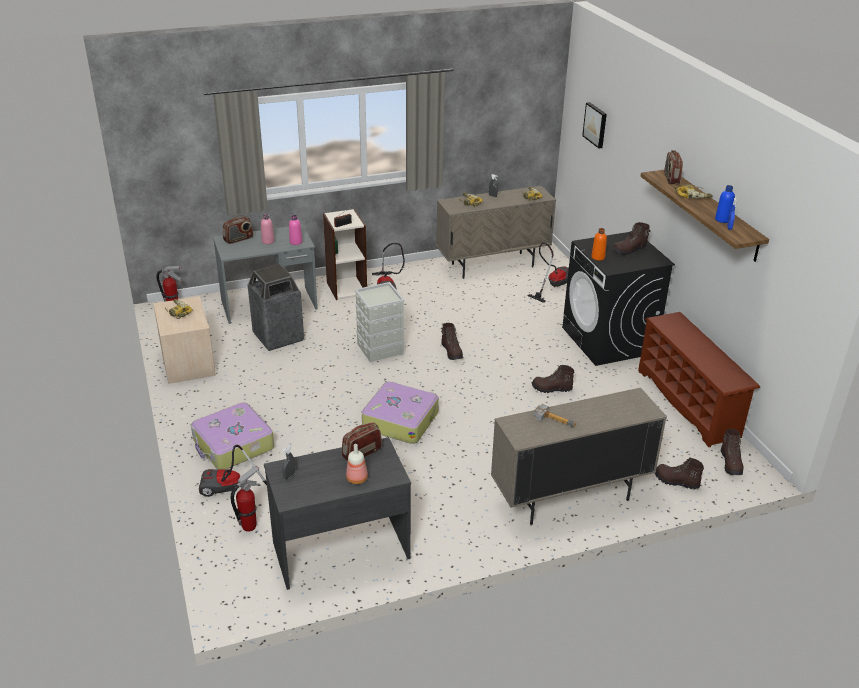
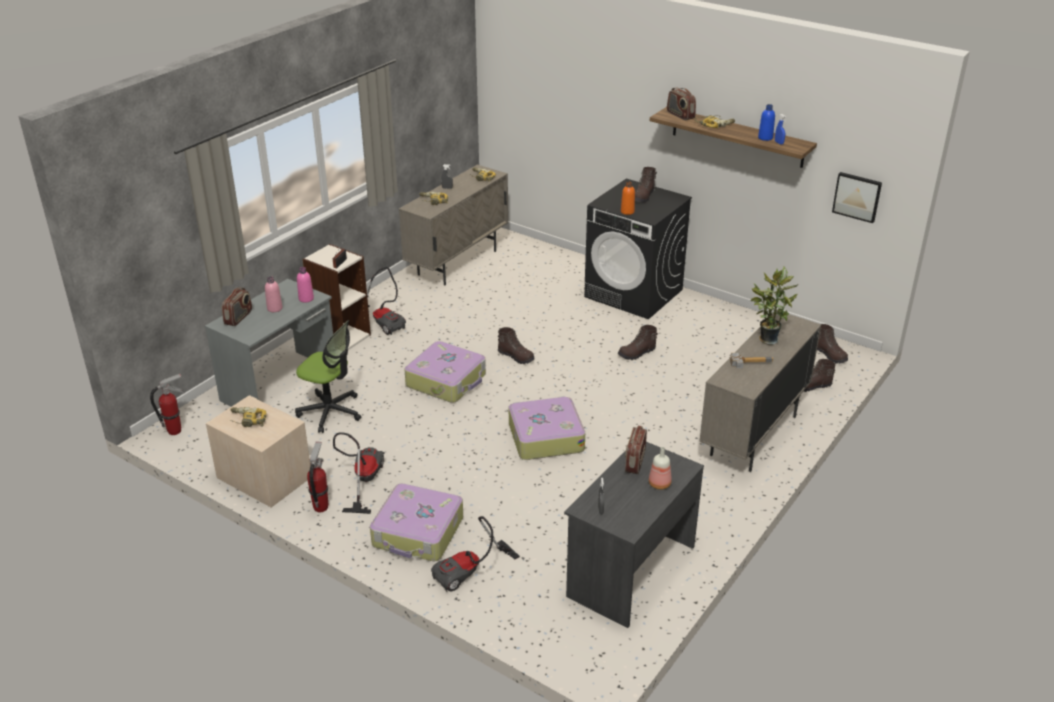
camera: 35 degrees left, 0 degrees up
fire extinguisher [231,465,260,532] -> fire extinguisher moved to [307,441,328,512]
trash can [247,264,304,351] -> office chair [295,320,361,433]
grey storage box [355,282,405,363] -> suitcase [404,341,486,403]
vacuum cleaner [528,243,569,303] -> vacuum cleaner moved to [333,432,385,514]
picture [582,102,607,149] -> picture moved to [832,172,882,223]
brown shoe rack [638,312,760,447] -> none
none -> potted plant [751,267,798,345]

